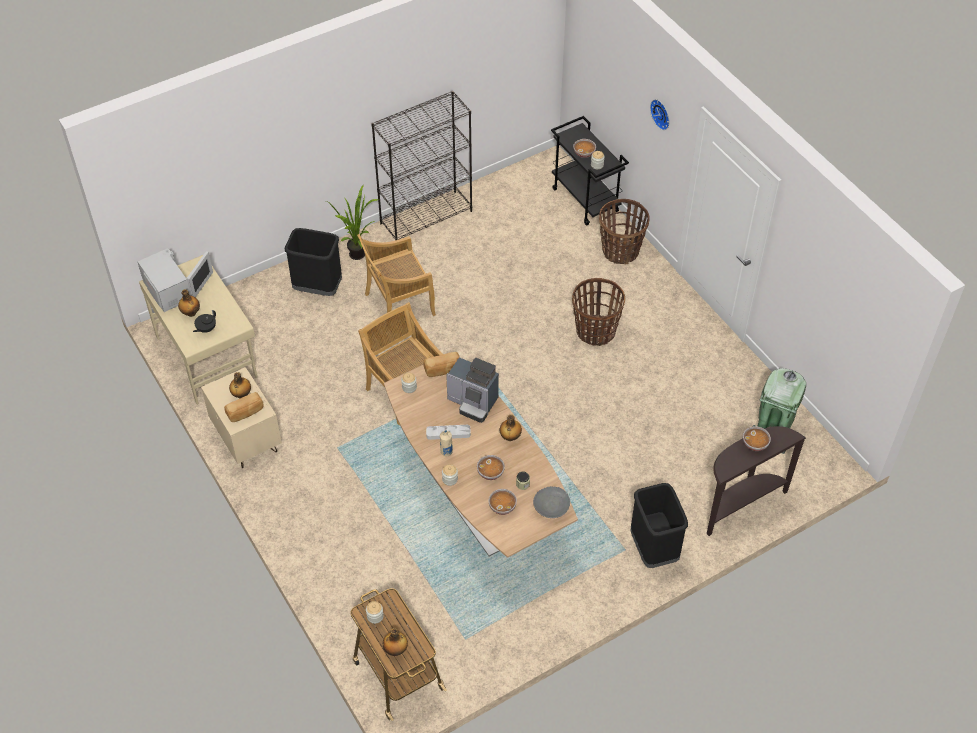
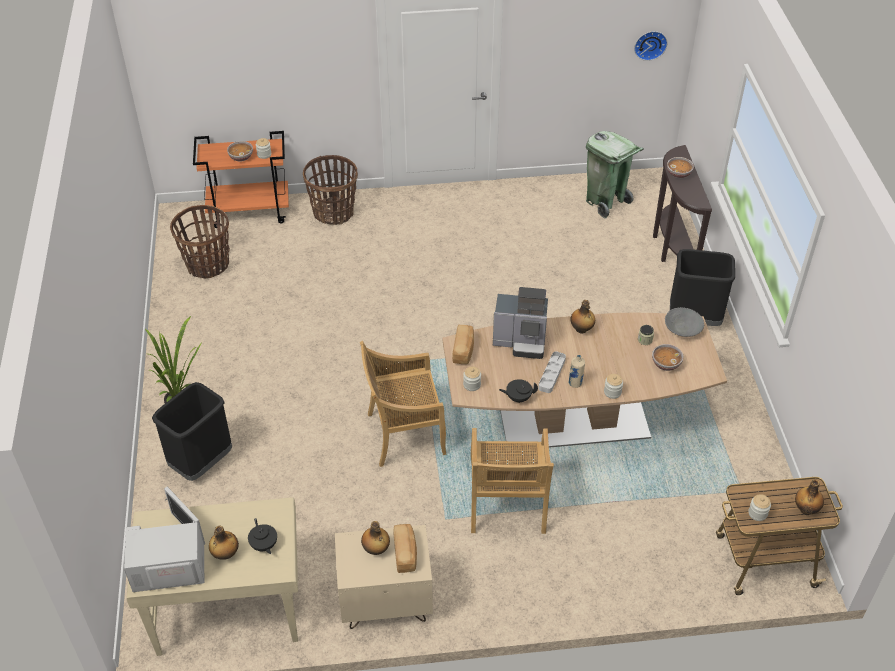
camera: 65 degrees left, 5 degrees down
beige chair [357,234,436,316] -> beige chair moved to [471,428,554,534]
black bookcase [371,91,472,240] -> none
coffee machine [446,357,499,423] -> coffee machine turned 45 degrees clockwise [493,287,548,359]
bowl [477,455,505,480] -> none
black cart [551,116,629,226] -> orange cart [193,131,289,228]
basket [572,278,625,346] -> basket moved to [170,205,230,278]
wall clock [650,99,669,130] -> wall clock moved to [634,31,668,61]
none -> black teapot [499,379,538,403]

